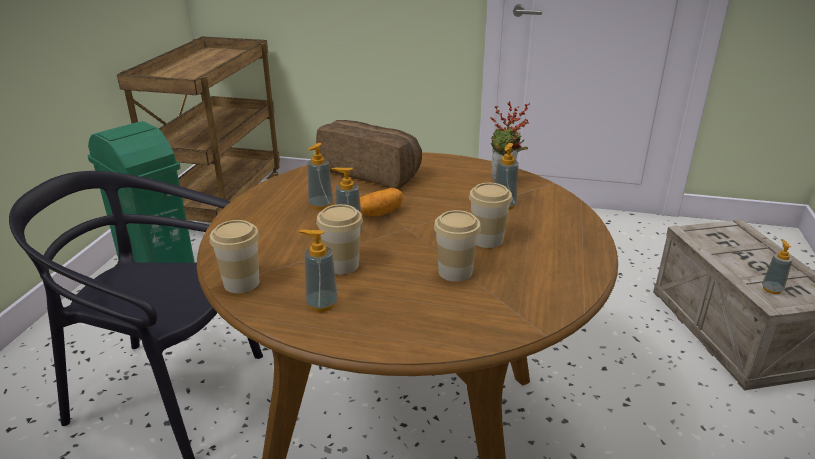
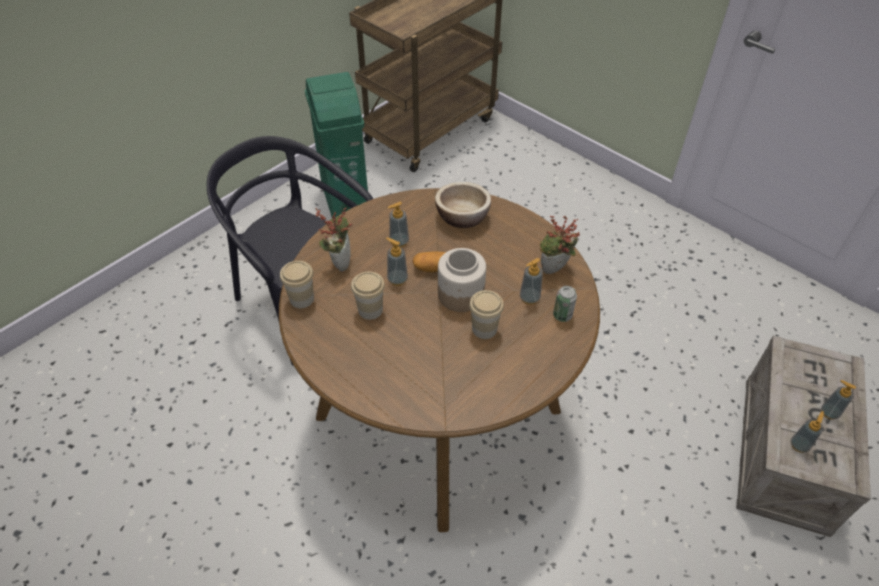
camera: 30 degrees right, 20 degrees up
soap dispenser [299,230,338,312] -> soap dispenser moved to [821,380,856,420]
bread [316,120,422,188] -> bowl [435,182,491,228]
cup [434,210,481,282] -> none
none -> potted plant [315,208,352,272]
none -> jar [438,248,486,312]
none -> can [553,286,577,322]

